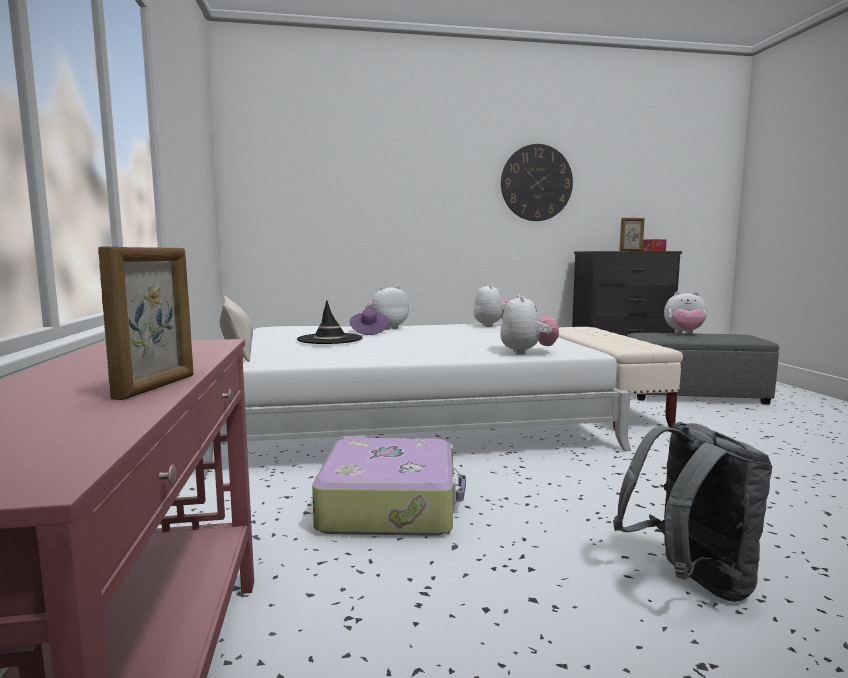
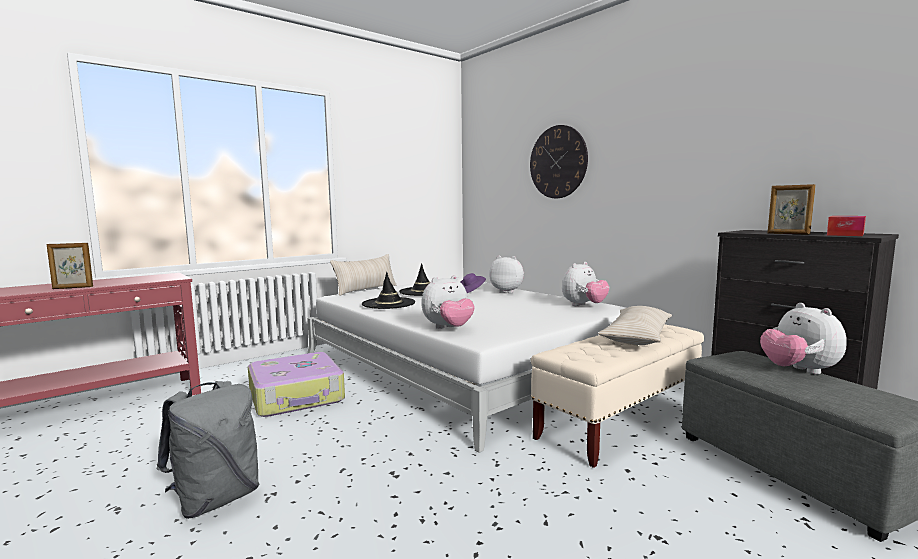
camera: 60 degrees right, 0 degrees up
wall clock [501,144,573,221] -> wall clock moved to [530,125,588,198]
none -> black hat [362,272,415,309]
none -> beige pillow [598,306,672,345]

